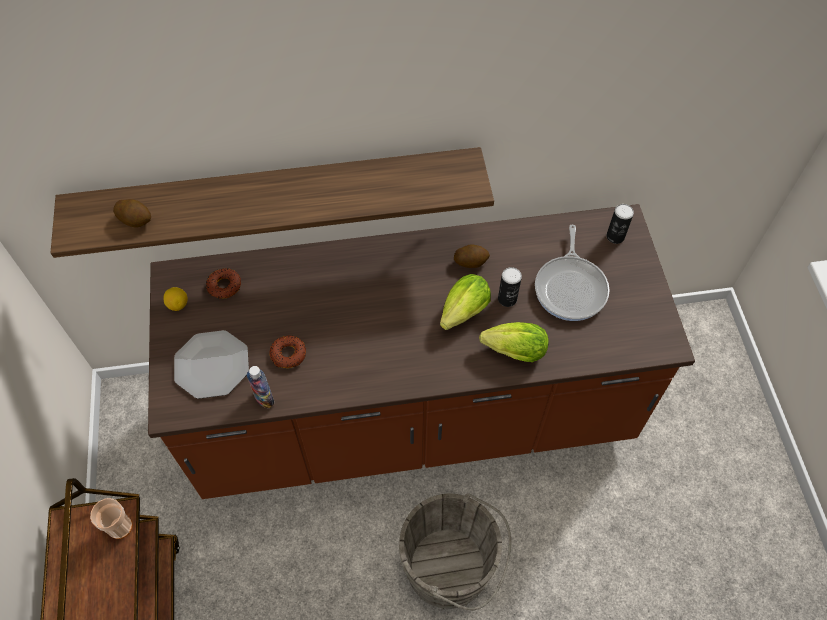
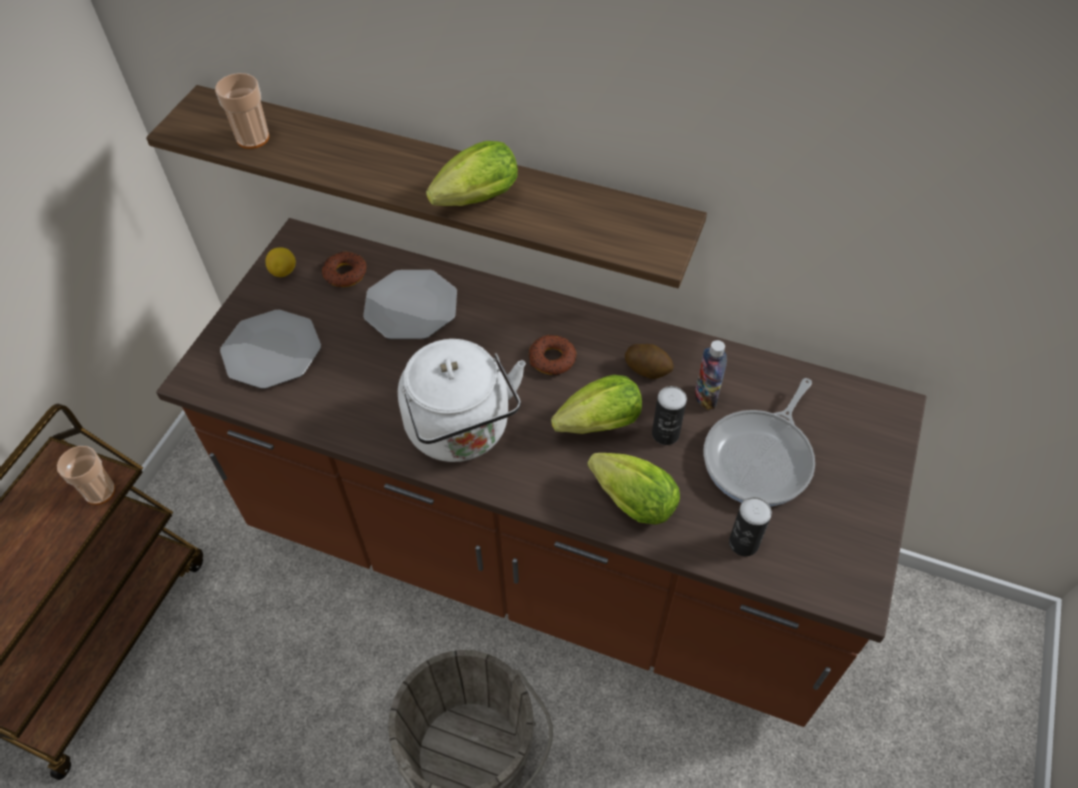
camera: 30 degrees right, 5 degrees down
potato [113,199,151,228] -> cup [215,73,269,149]
bottle [247,366,274,408] -> bottle moved to [695,340,727,410]
donut [269,336,306,368] -> donut moved to [529,335,577,375]
can [607,204,634,244] -> can moved to [729,497,772,556]
none -> plate [363,270,457,339]
none -> white kettle [398,339,526,462]
none -> lettuce [426,141,518,206]

